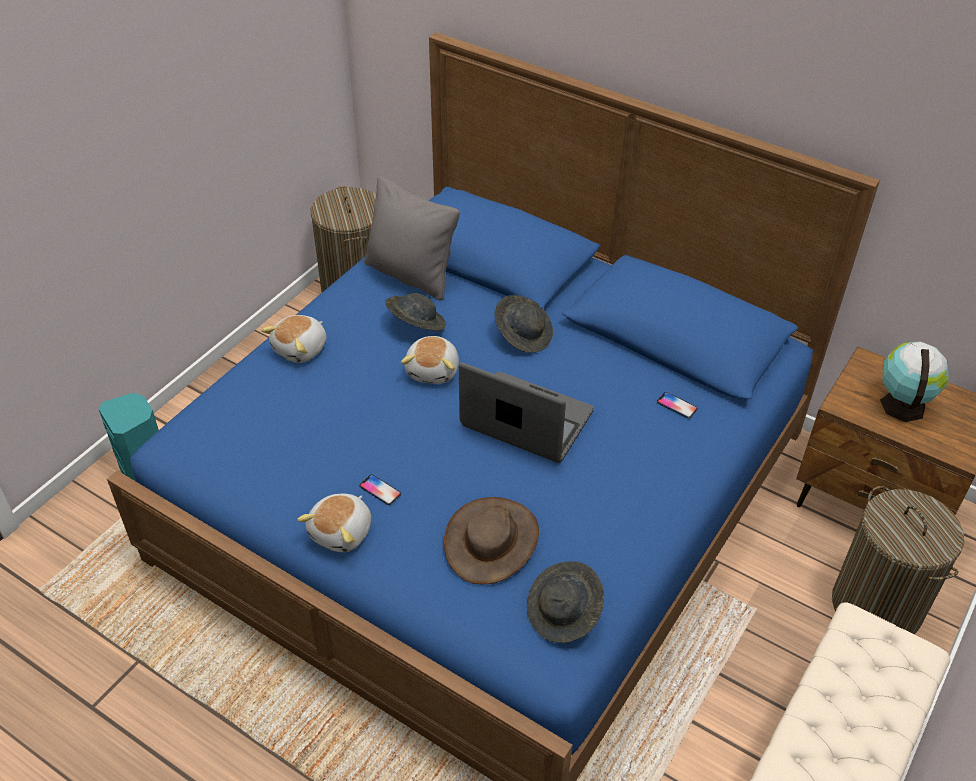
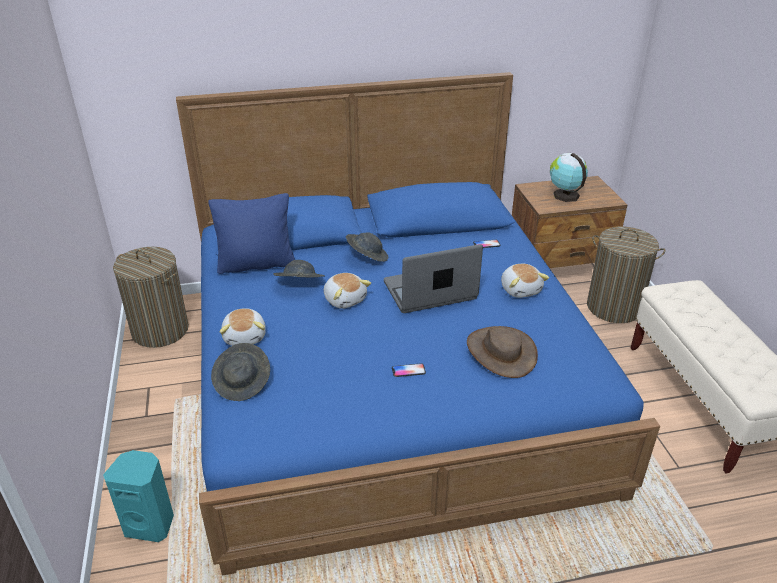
camera: 45 degrees left, 10 degrees down
plush toy [297,494,371,552] -> plush toy moved to [501,264,549,298]
grey pillow [364,177,460,300] -> blue pillow [208,193,295,274]
grey hat [527,561,604,643] -> grey hat moved to [211,343,270,401]

